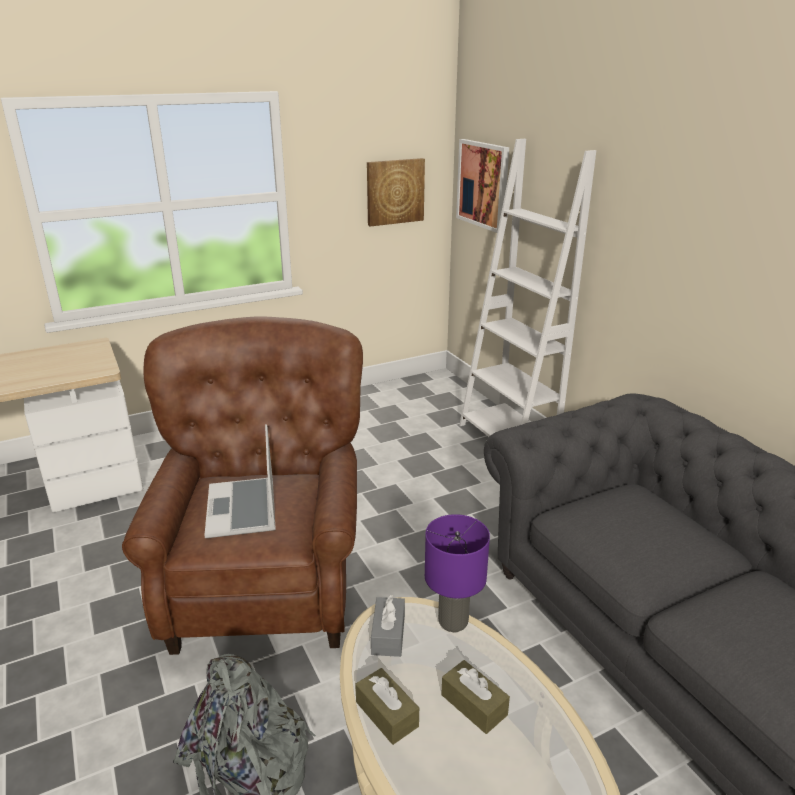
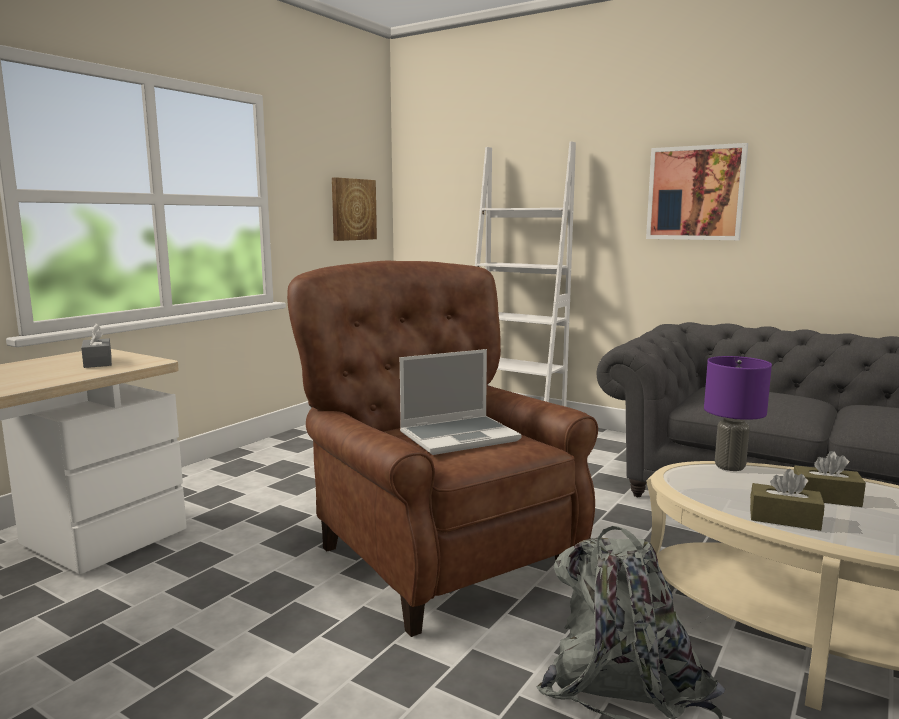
camera: 30 degrees left, 15 degrees down
laptop [205,425,276,538] -> laptop turned 75 degrees counterclockwise [400,349,521,455]
grey tissue box [371,595,405,657] -> grey tissue box moved to [81,324,112,368]
picture [456,139,509,233] -> picture moved to [646,143,748,240]

